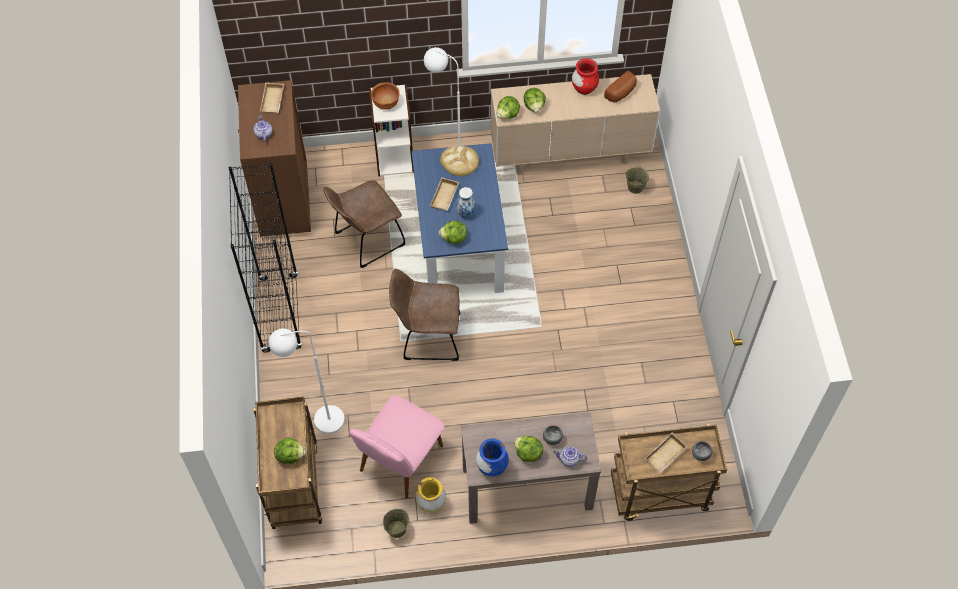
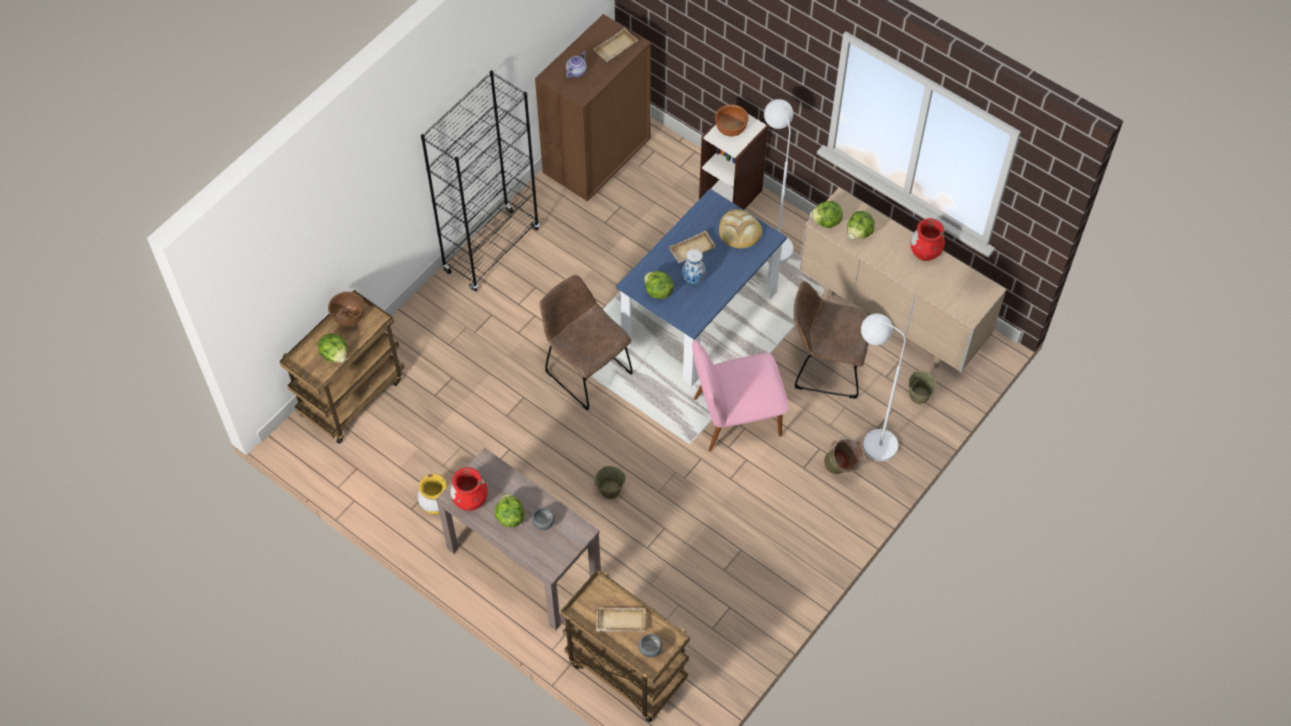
camera: 45 degrees right, 0 degrees up
white floor lamp [269,328,345,434] -> white floor lamp moved to [861,314,906,461]
brown chair [323,180,405,268] -> brown chair moved to [794,281,871,399]
pink chair [349,396,444,499] -> pink chair moved to [692,340,789,452]
beige bucket [383,509,409,538] -> beige bucket moved to [594,466,626,499]
blue vase [476,438,509,476] -> red vase [450,467,488,511]
teapot [554,446,587,467] -> none
bread [604,71,637,103] -> none
none -> brown bowl [328,292,364,326]
none -> green bucket [824,437,864,474]

